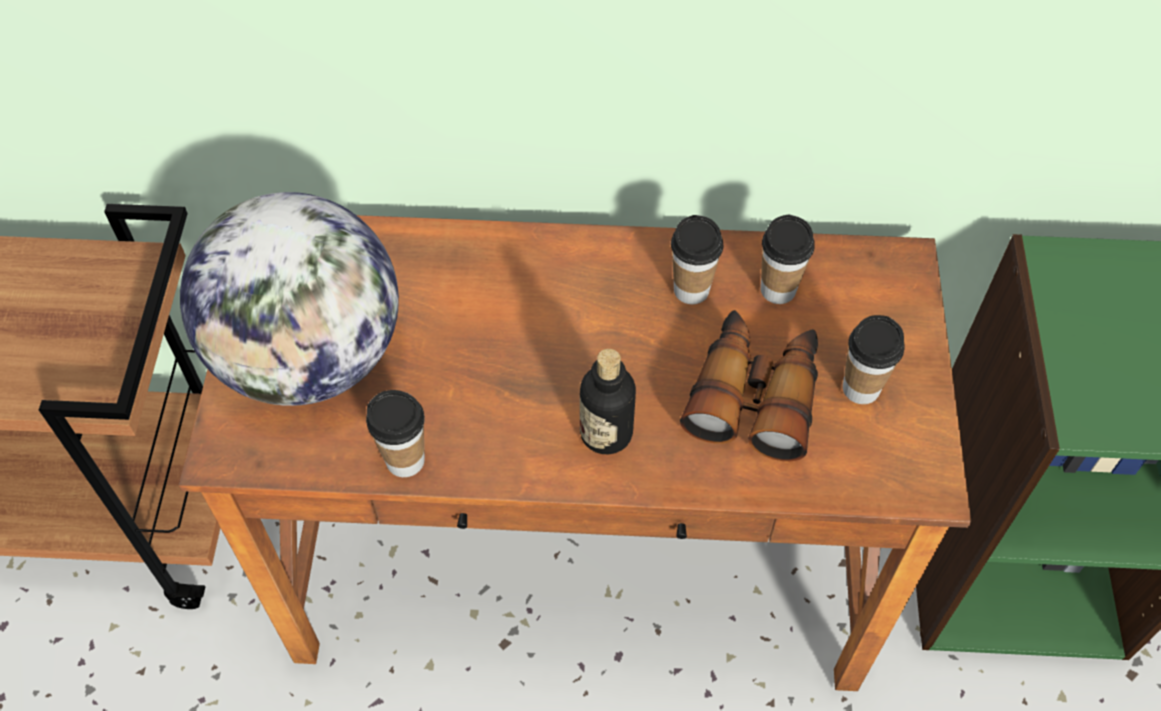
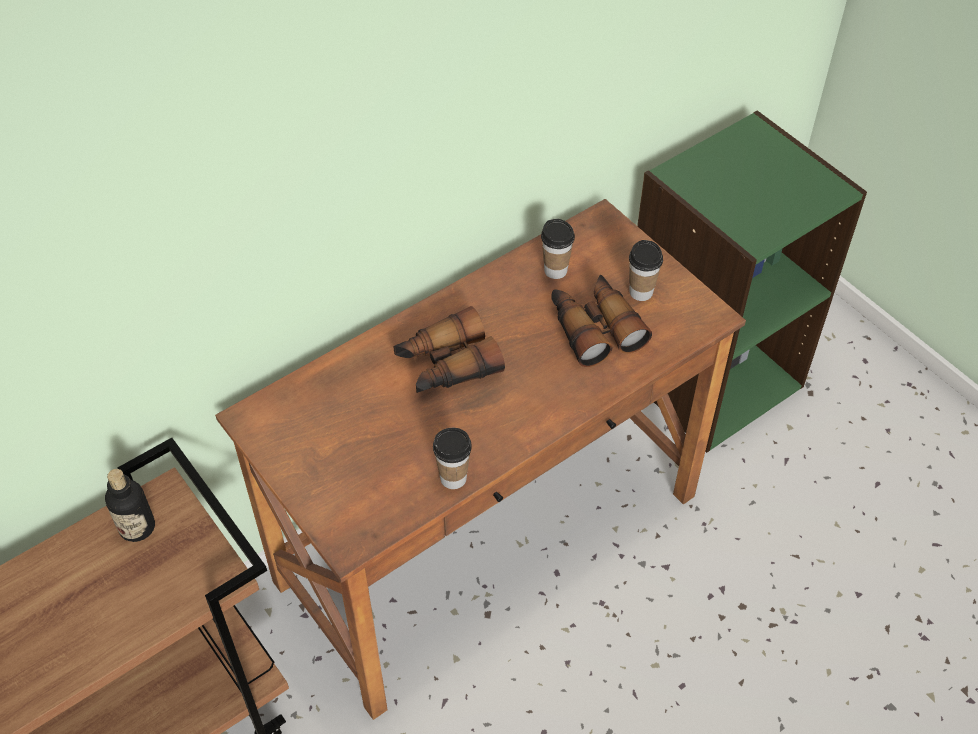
camera: 40 degrees left, 5 degrees down
globe [180,192,399,406] -> none
bottle [580,349,636,454] -> bottle moved to [105,469,155,542]
cup [671,215,723,304] -> none
none -> binoculars [393,306,505,393]

